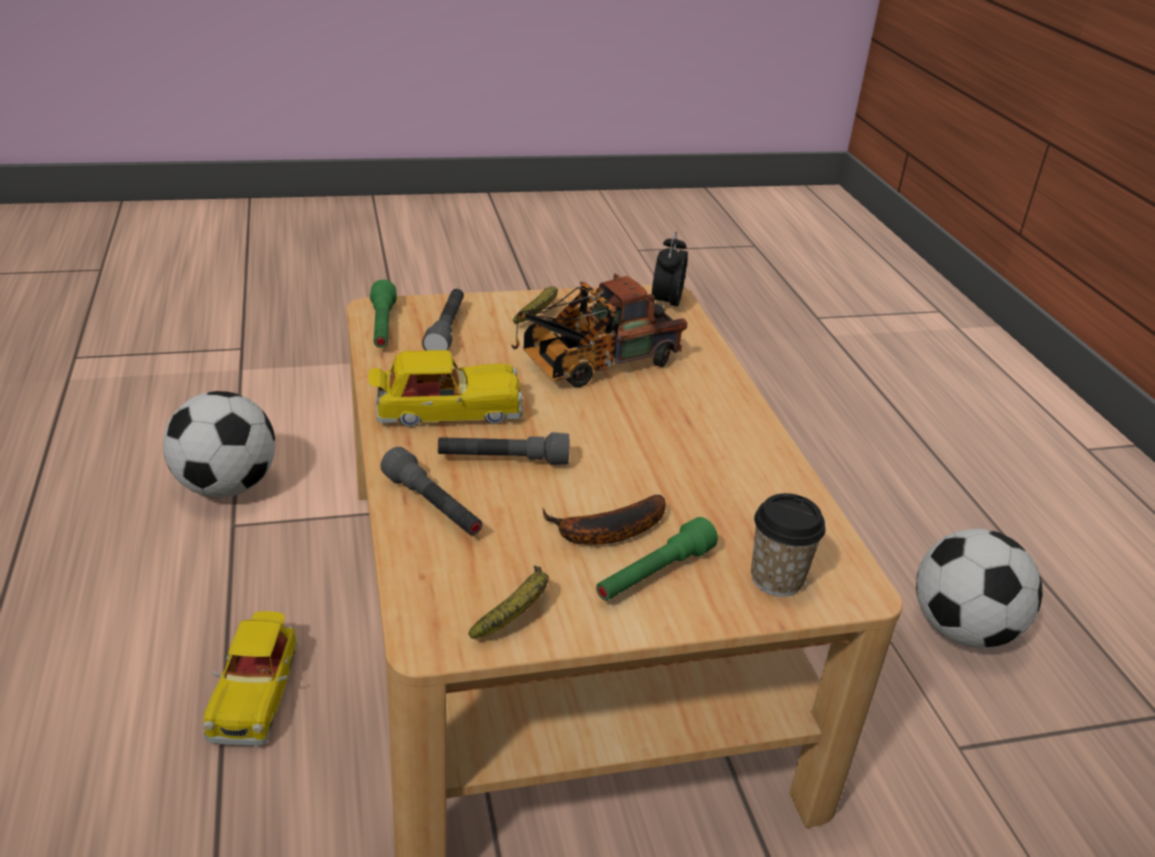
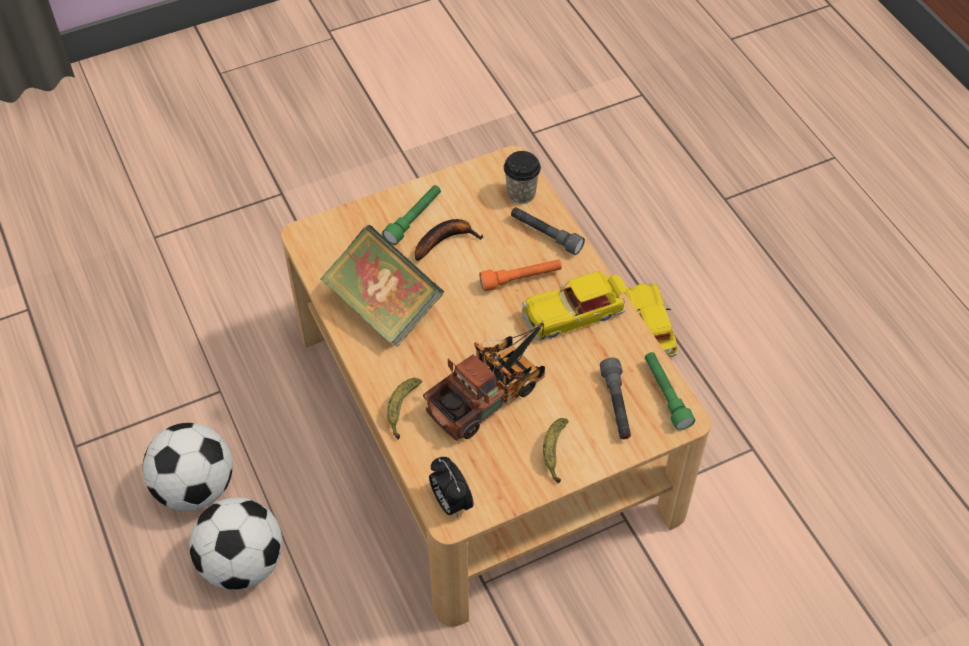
camera: 170 degrees right, 20 degrees up
football [163,391,275,498] -> football moved to [189,497,282,590]
grey flashlight [438,432,569,465] -> orange flashlight [479,259,562,291]
banana [468,566,549,639] -> banana moved to [387,378,422,439]
alarm clock [652,231,688,306] -> alarm clock turned 150 degrees clockwise [429,457,474,518]
cup [751,493,826,597] -> cup moved to [504,151,541,204]
none -> book [320,225,444,346]

